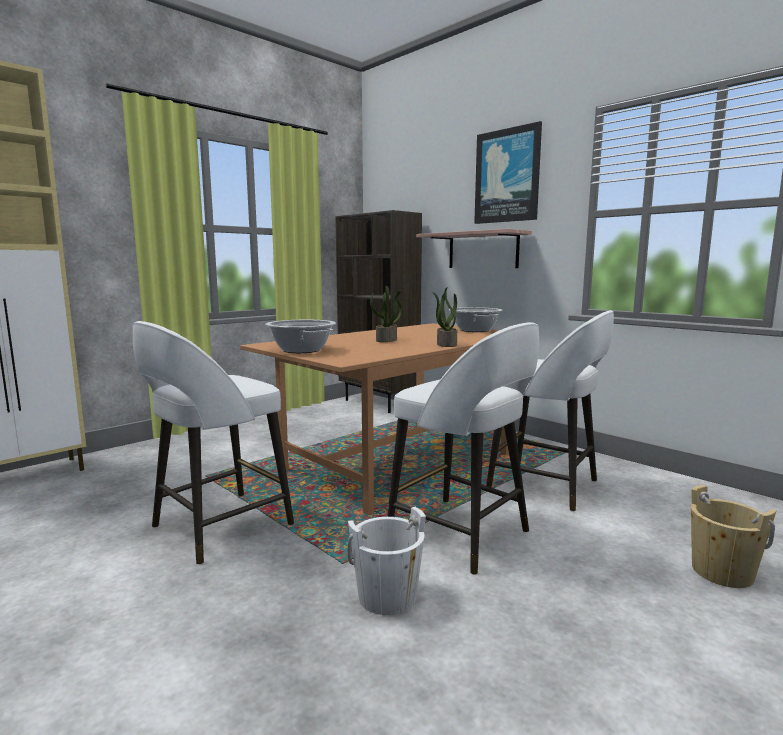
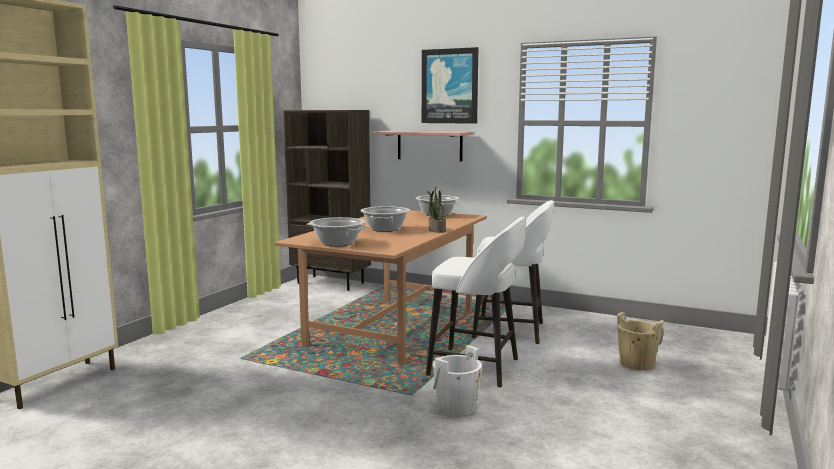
camera: 20 degrees left, 0 degrees up
white stool [133,321,294,565] -> none
potted plant [370,286,402,342] -> cooking pot [360,206,410,232]

